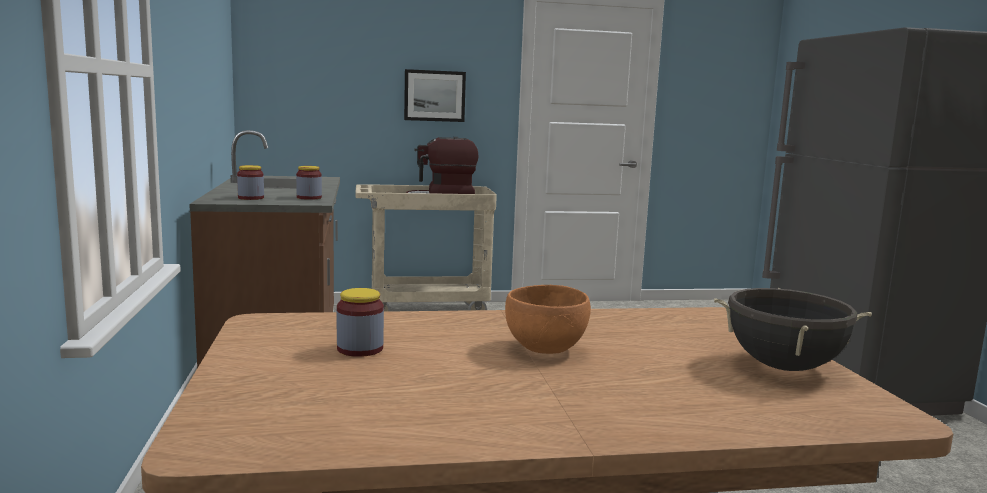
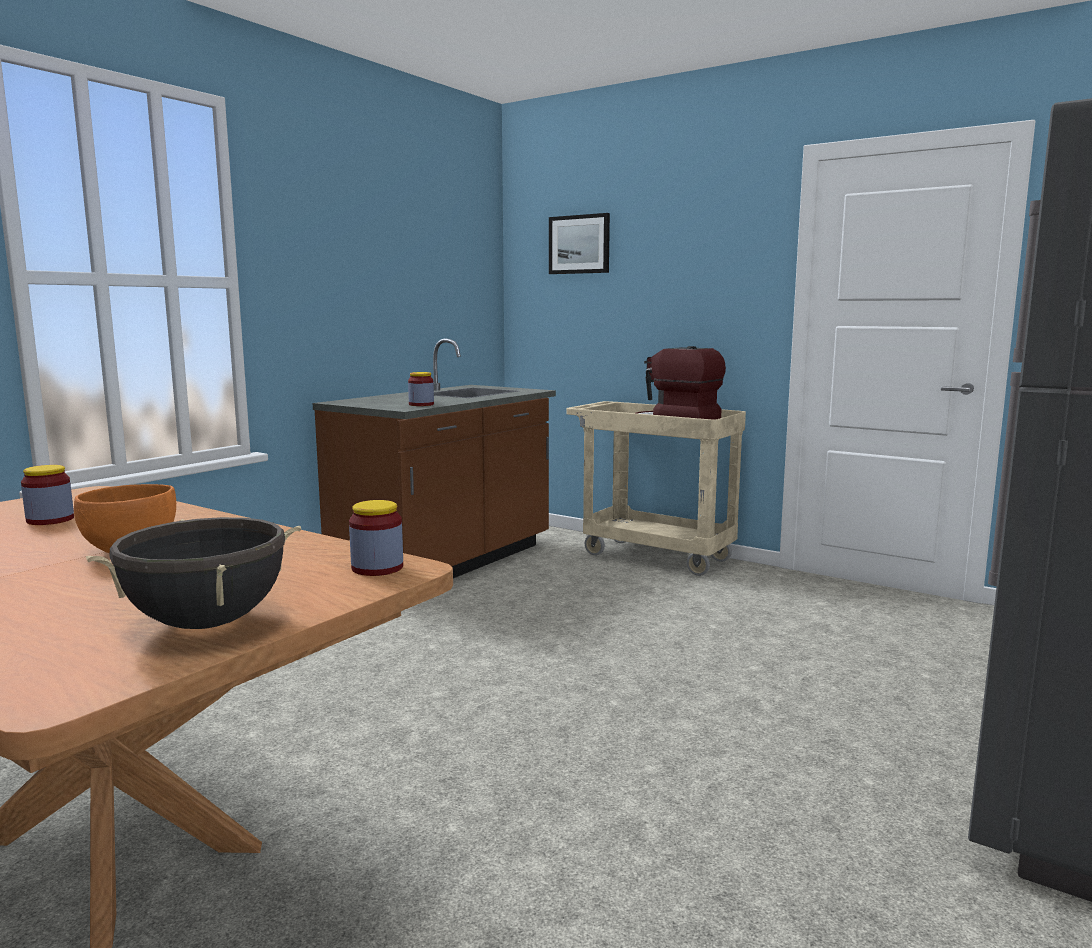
camera: 45 degrees right, 0 degrees up
jar [237,165,264,200] -> jar moved to [349,500,403,576]
picture [404,69,466,122] -> picture moved to [549,213,610,274]

